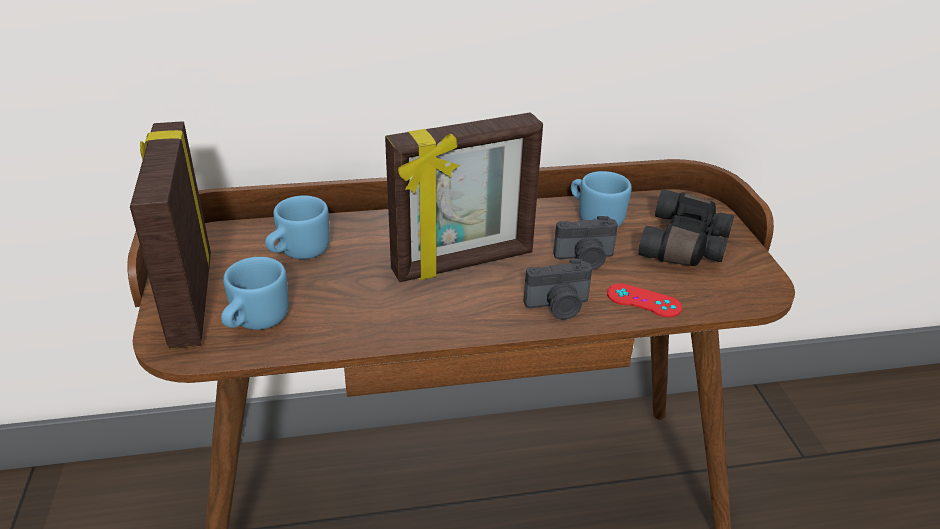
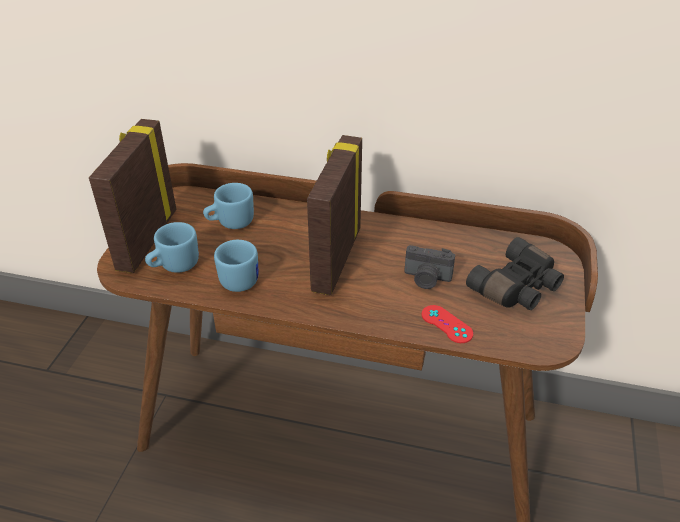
camera: 25 degrees right, 5 degrees up
picture frame [385,113,543,282] -> picture frame turned 105 degrees clockwise [307,135,362,296]
camera [524,259,592,319] -> none
blue mug [571,171,632,227] -> blue mug moved to [214,240,259,292]

